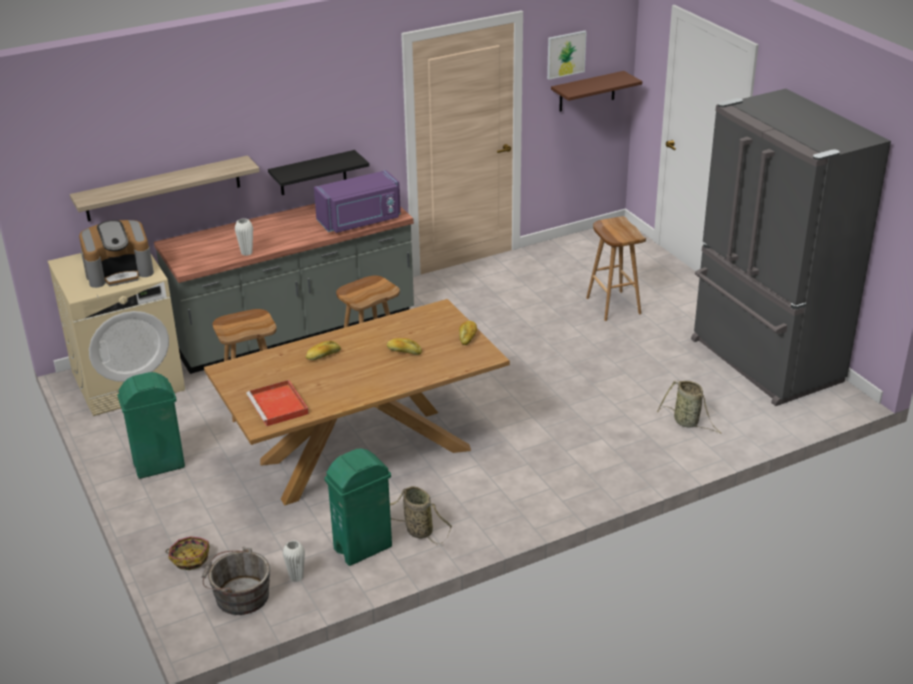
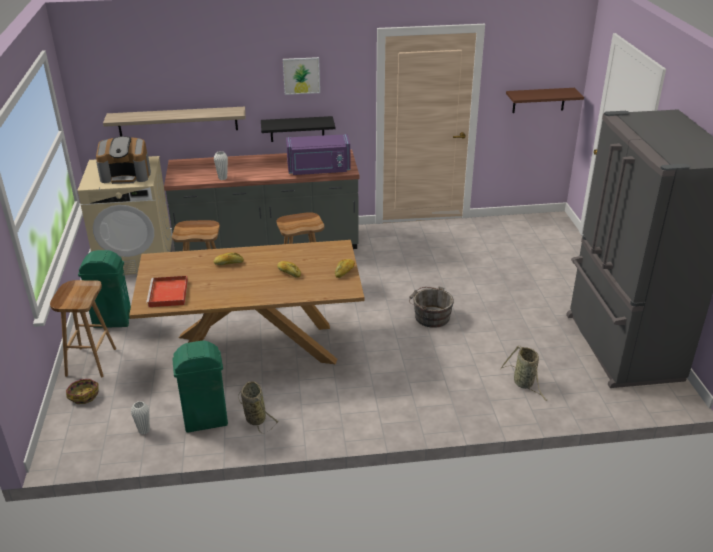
camera: 20 degrees right, 0 degrees up
grey bucket [202,547,270,615] -> grey bucket moved to [409,286,454,328]
picture [547,31,587,80] -> picture moved to [283,57,320,95]
brown stool [586,216,646,321] -> brown stool moved to [50,280,116,377]

